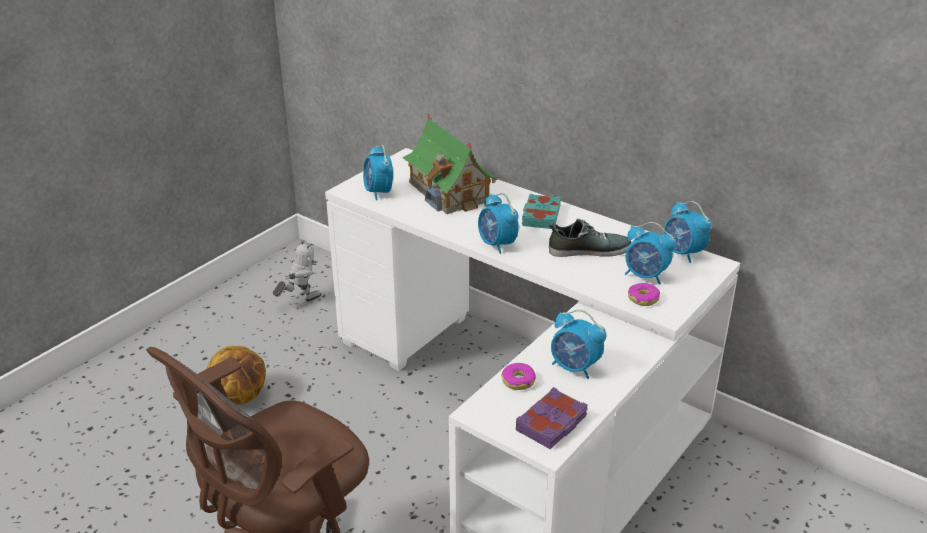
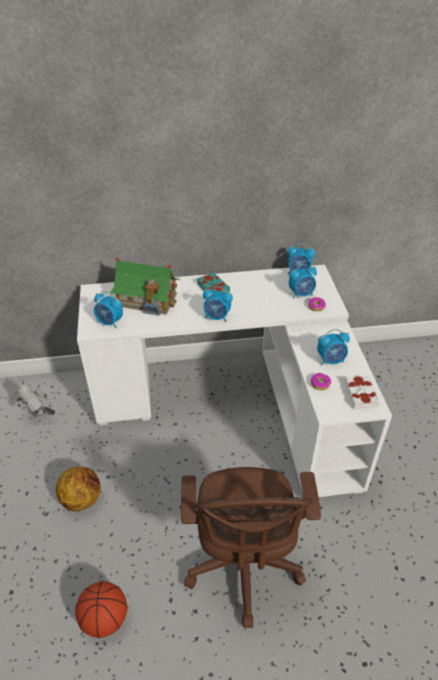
camera: 45 degrees left, 10 degrees up
toy robot [273,240,321,301] -> toy robot turned 75 degrees counterclockwise [17,381,55,416]
purple book [516,387,588,449] -> white book [344,375,379,409]
shoe [549,219,632,257] -> none
none -> basketball [75,581,127,638]

